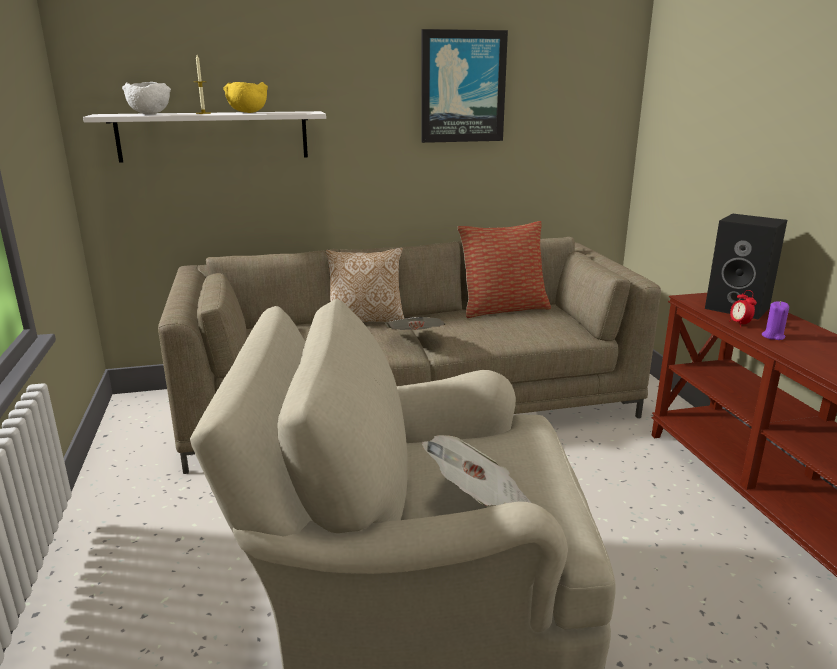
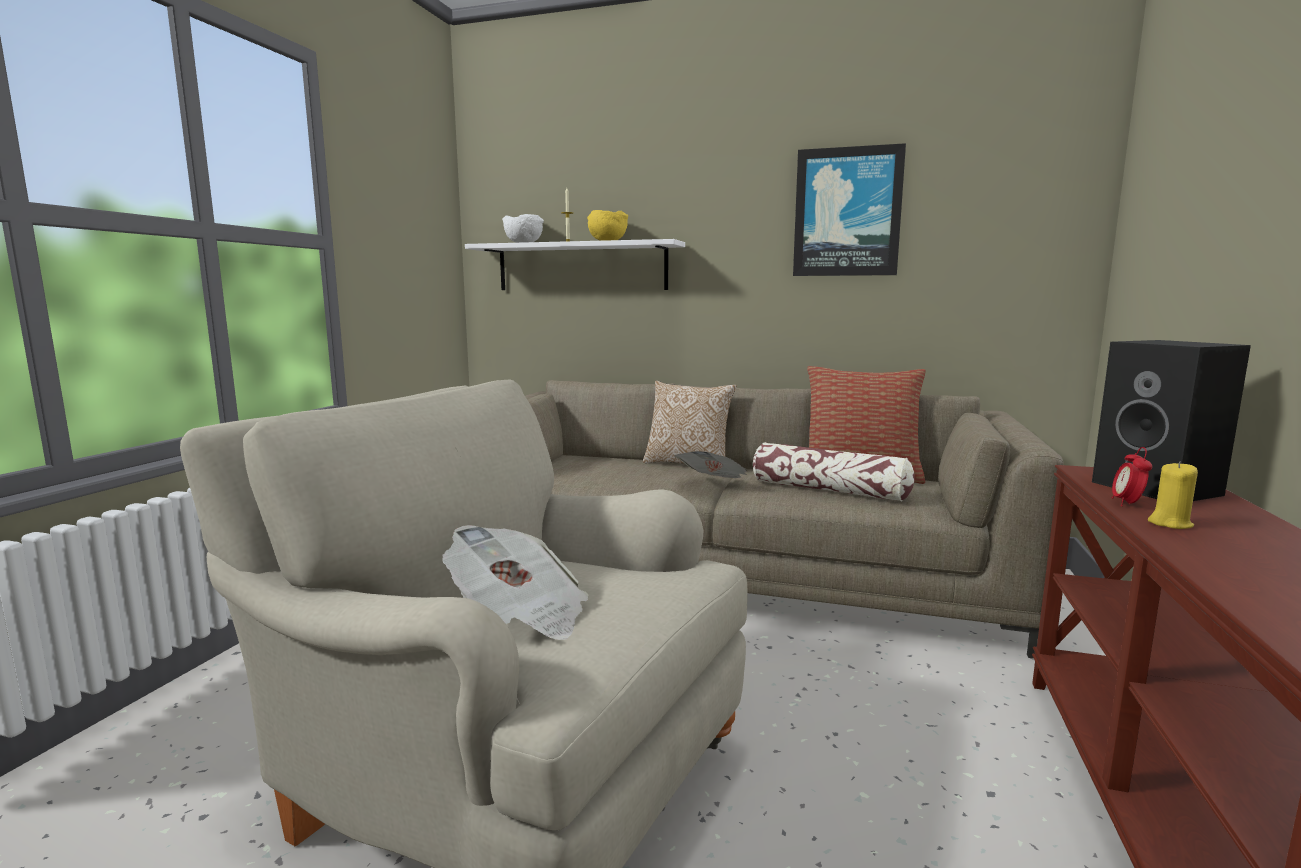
camera: 30 degrees right, 10 degrees down
purple candle [762,301,789,340] -> yellow candle [1148,462,1198,529]
none -> pillow [753,442,915,501]

